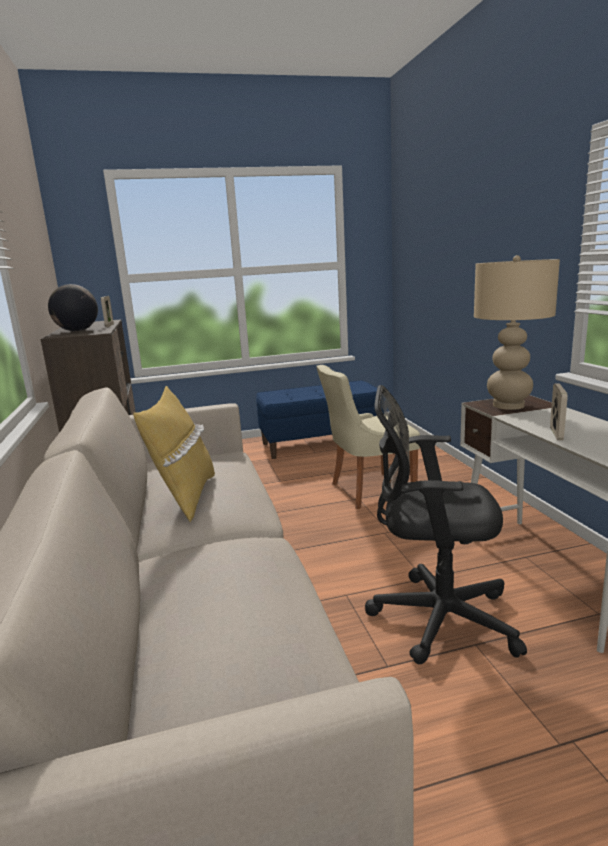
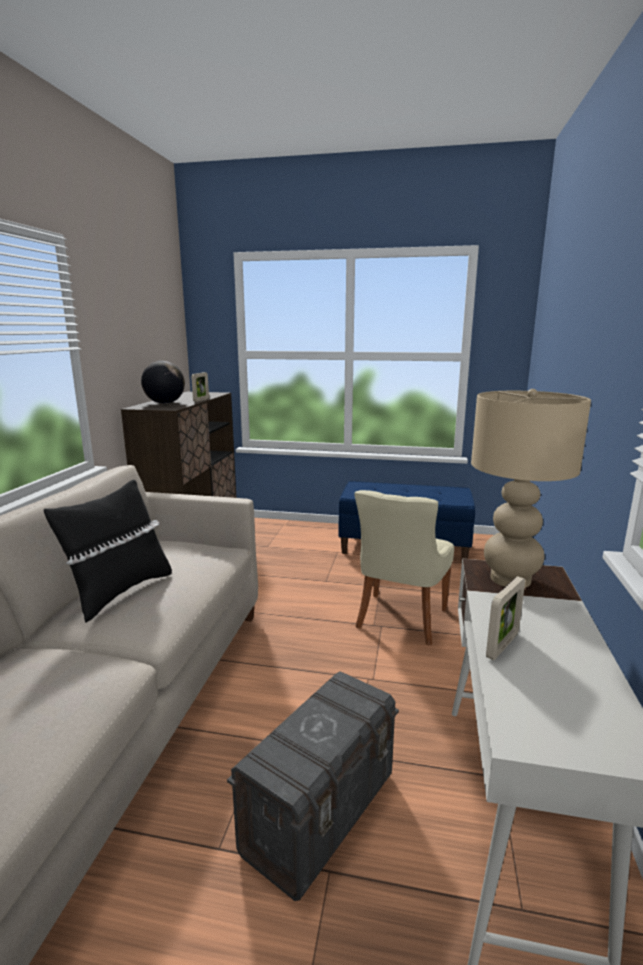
camera: 25 degrees right, 0 degrees up
yellow pillow [133,386,215,522] -> black pillow [44,480,172,623]
beige chair [316,365,420,509] -> beige chair turned 75 degrees counterclockwise [354,490,454,645]
black office chair [365,385,527,664] -> grey storage box [227,671,399,901]

